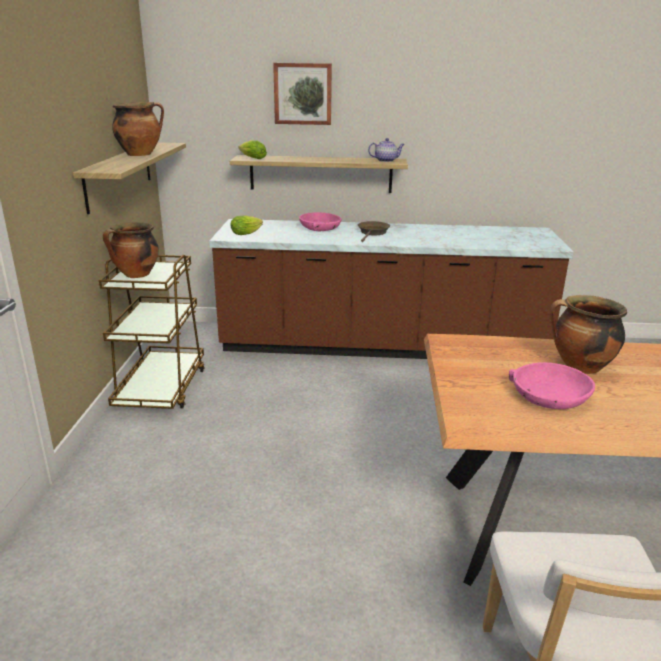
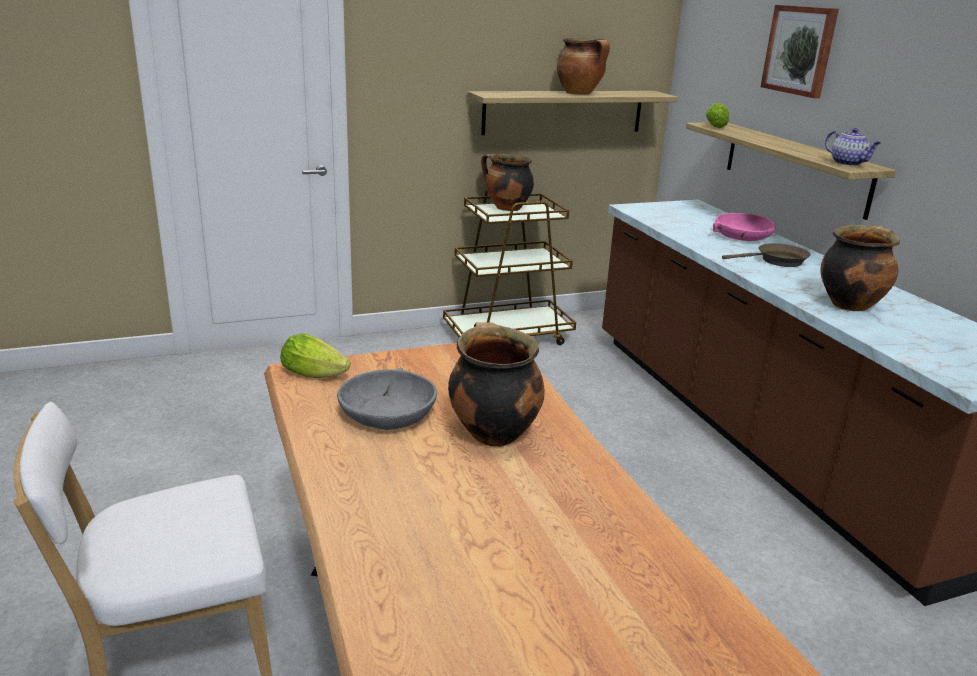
camera: 65 degrees right, 0 degrees up
lettuce [231,215,263,235] -> lettuce moved to [280,333,350,378]
pink bowl [509,362,595,409] -> grey bowl [337,368,437,430]
none -> cooking pot [820,225,900,311]

